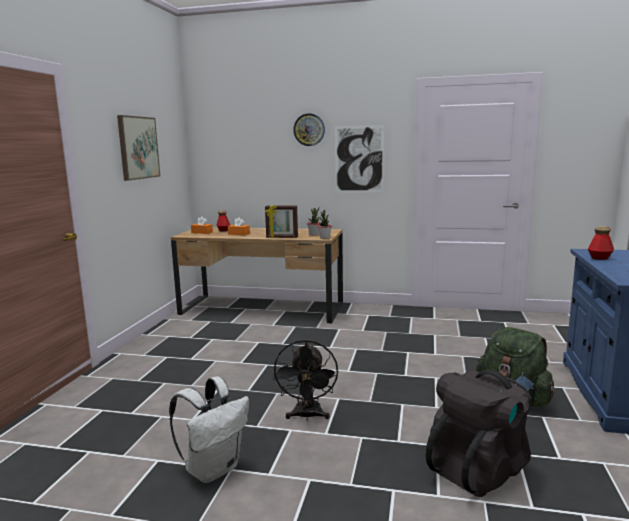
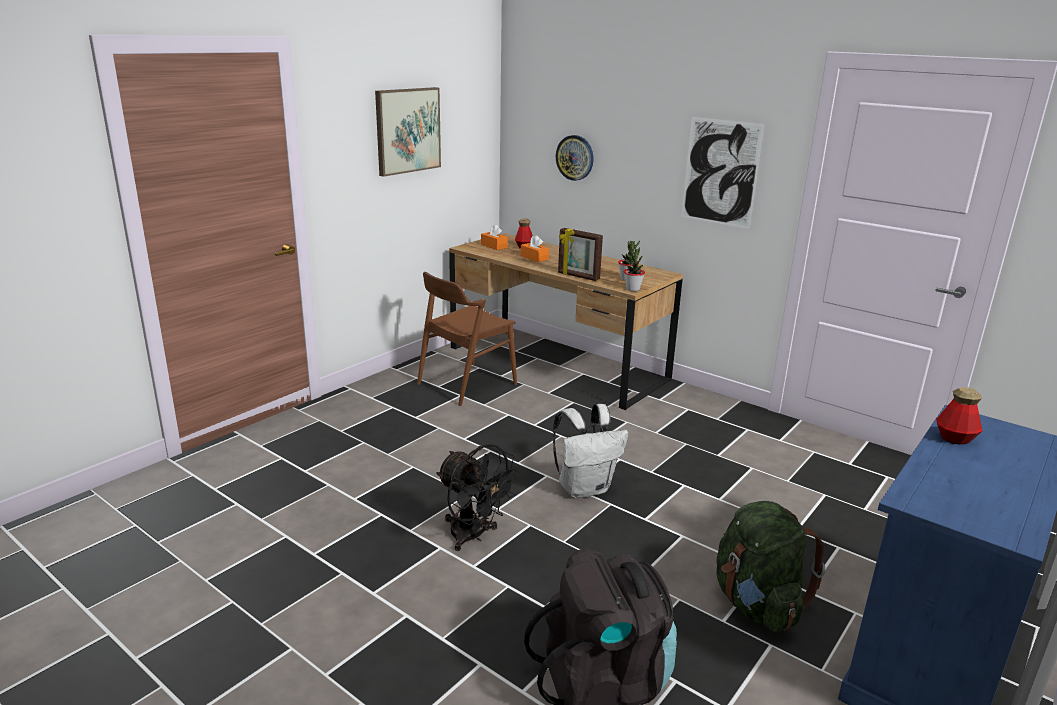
camera: 25 degrees right, 10 degrees up
white backpack [169,376,249,483] -> white backpack moved to [553,404,628,498]
black fan [273,340,338,421] -> black fan turned 75 degrees counterclockwise [436,444,520,551]
wall clock [293,113,325,146] -> wall clock moved to [556,135,594,181]
none -> brown chair [417,272,517,406]

